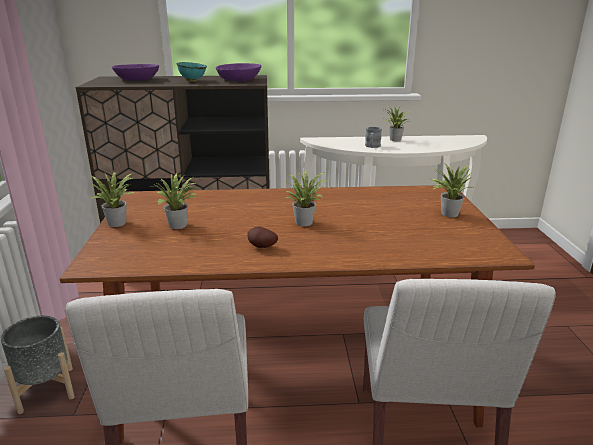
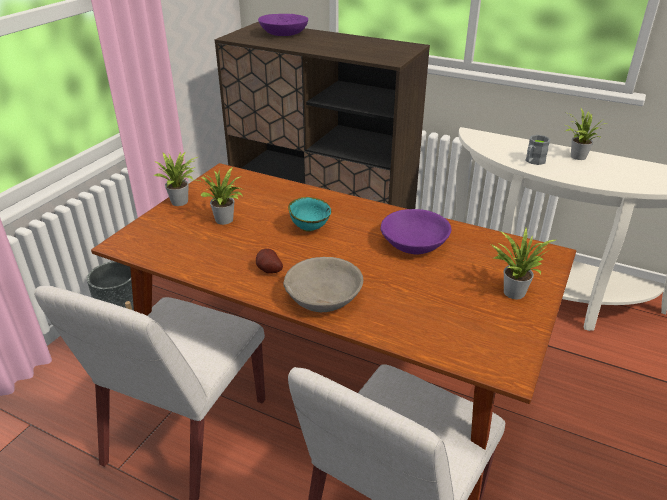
camera: 30 degrees right, 10 degrees up
turquoise bowl [177,62,207,82] -> turquoise bowl moved to [288,197,332,232]
purple bowl [216,63,261,81] -> purple bowl moved to [380,209,451,254]
potted plant [285,171,327,226] -> none
none -> grey bowl [283,257,363,312]

